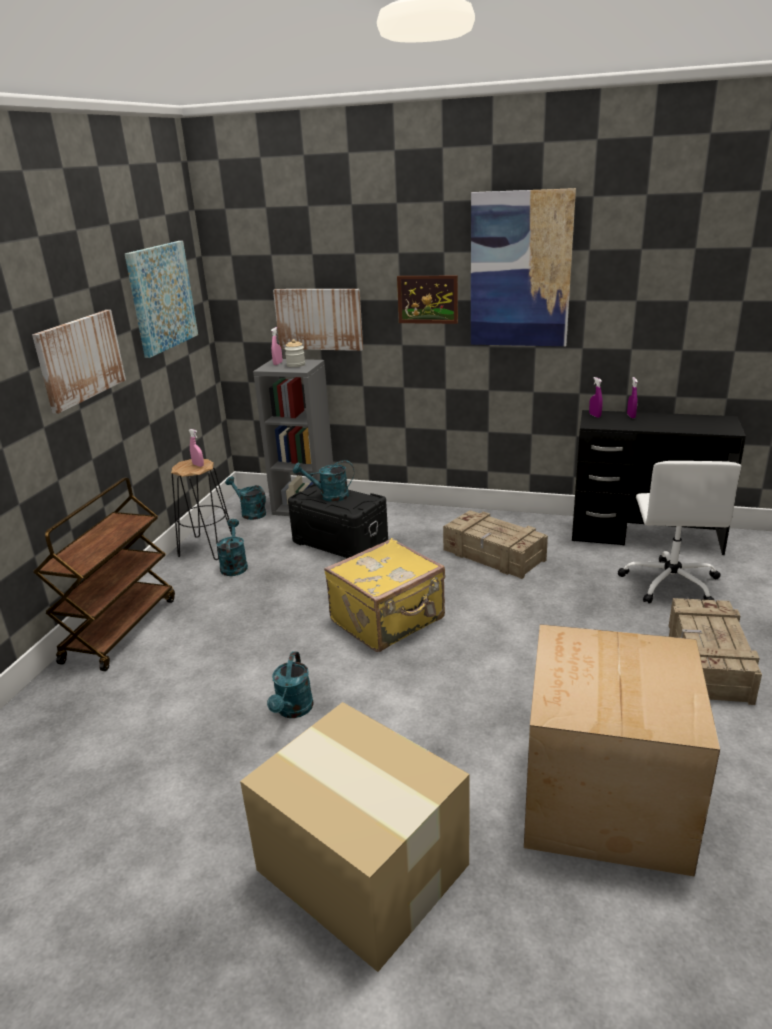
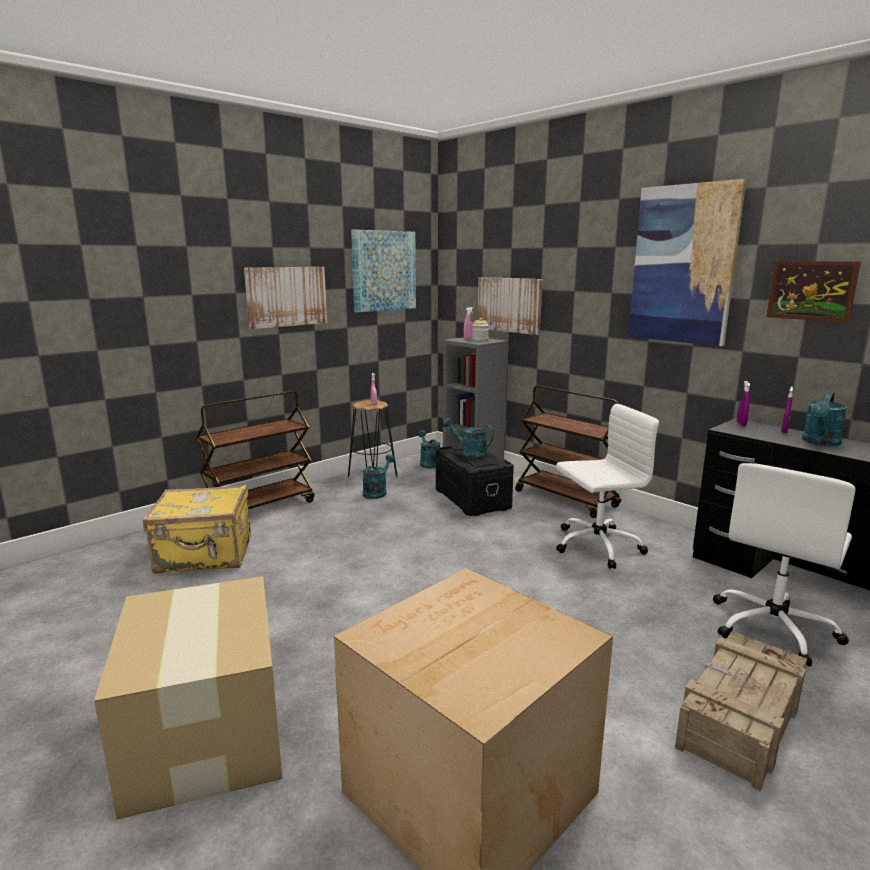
camera: 30 degrees right, 10 degrees down
turquoise watering can [267,651,314,718] -> turquoise watering can moved to [802,392,848,446]
yellow suitcase [324,538,445,652] -> yellow suitcase moved to [143,485,251,574]
picture [397,276,458,324] -> picture moved to [766,261,861,322]
crate [443,510,548,579] -> white office chair [556,404,659,569]
none -> brown cart [515,385,621,518]

